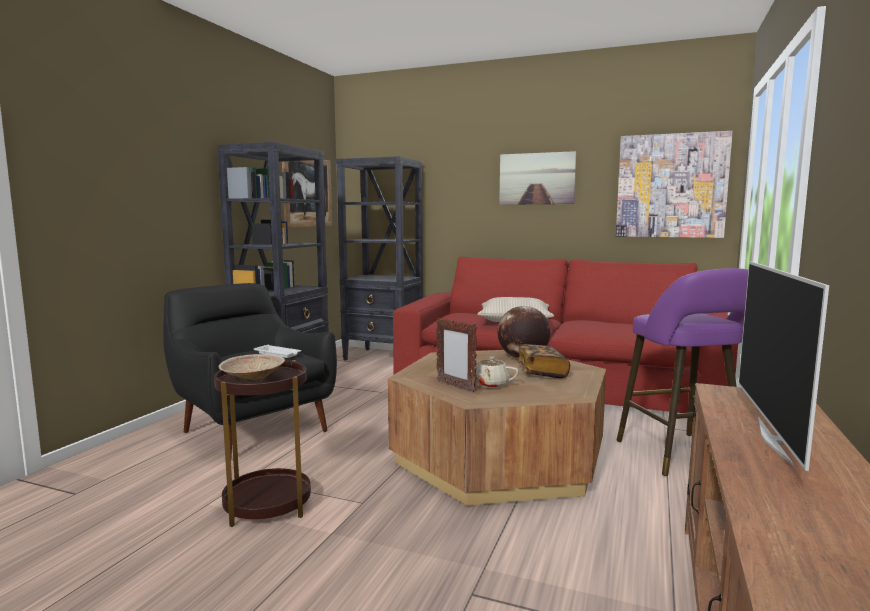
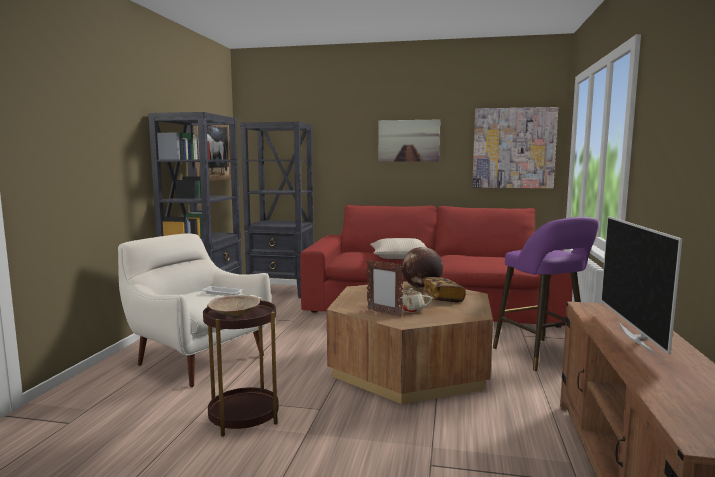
camera: 10 degrees left, 0 degrees up
black armchair [163,283,337,457] -> white armchair [118,233,271,387]

